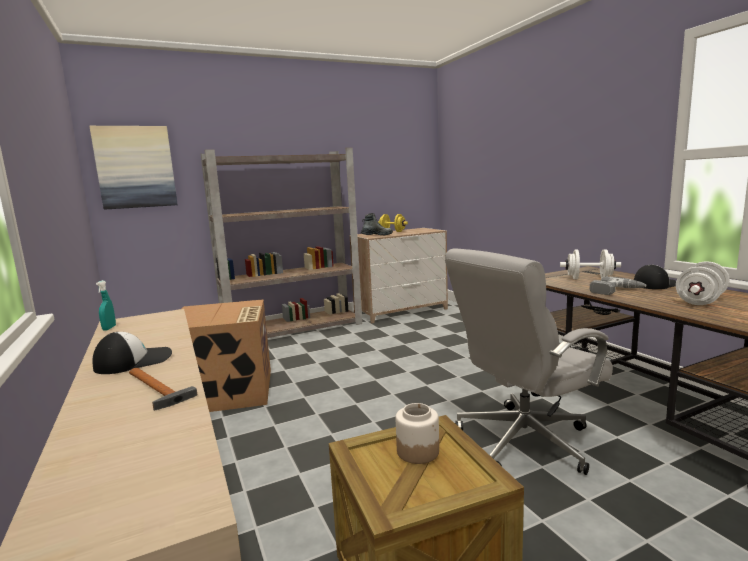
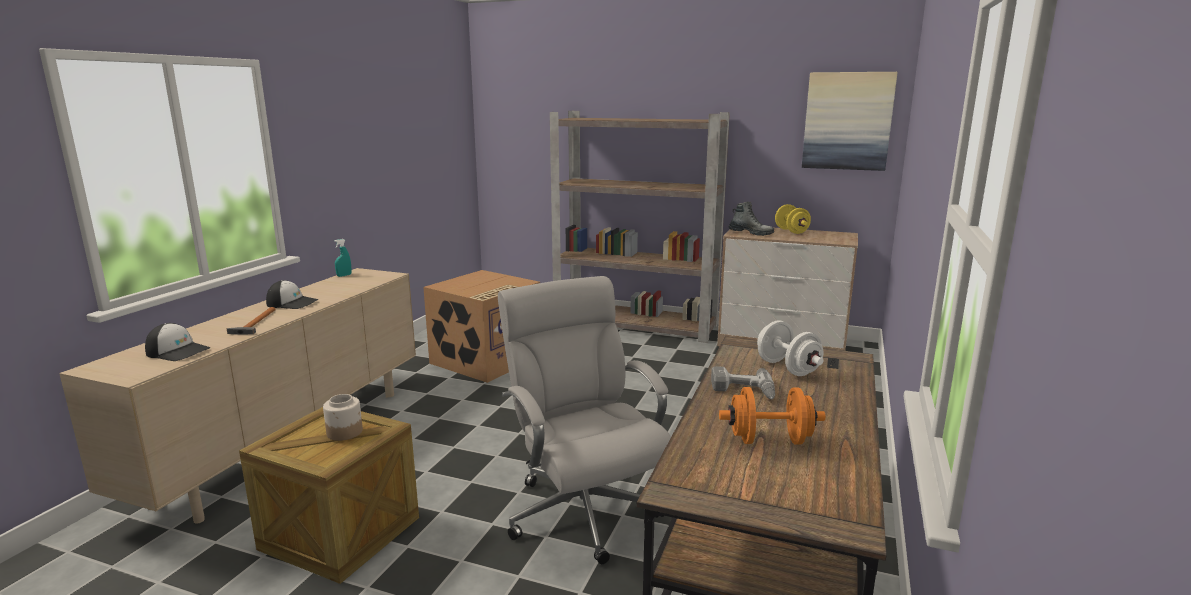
camera: 45 degrees right, 5 degrees up
picture [89,126,177,209] -> picture moved to [802,72,898,171]
grey office chair [445,248,613,475] -> grey office chair turned 45 degrees clockwise [498,276,671,564]
cap [634,264,676,289] -> cap moved to [145,323,211,361]
white dumbbell [676,262,730,305] -> orange dumbbell [719,387,826,445]

